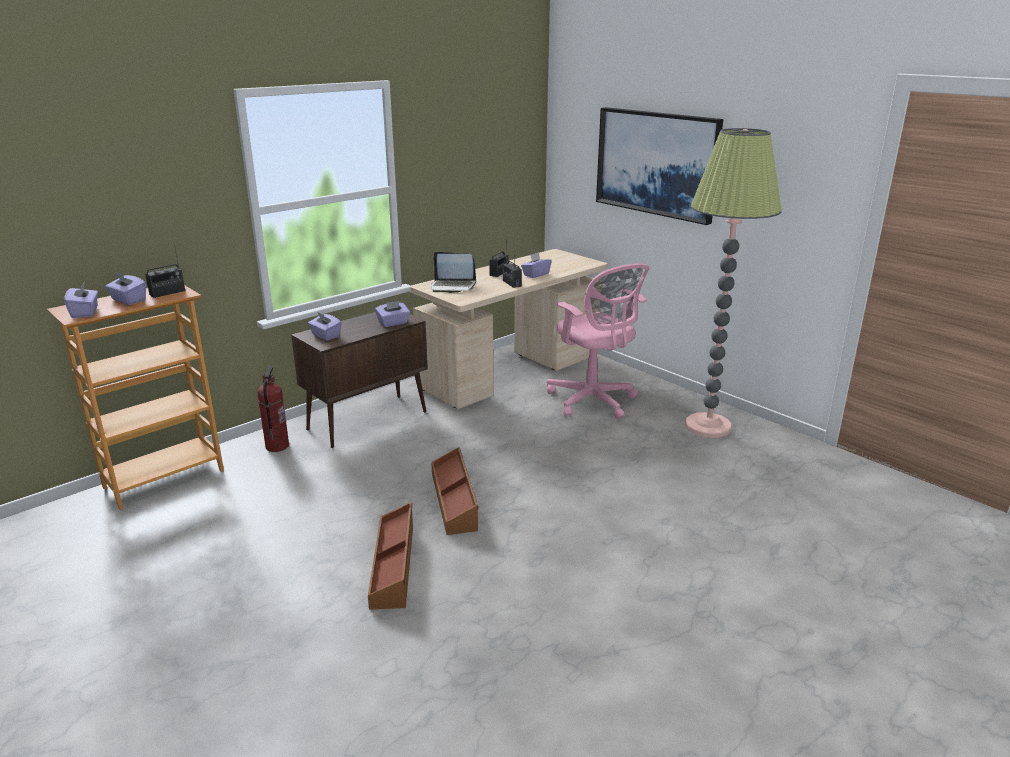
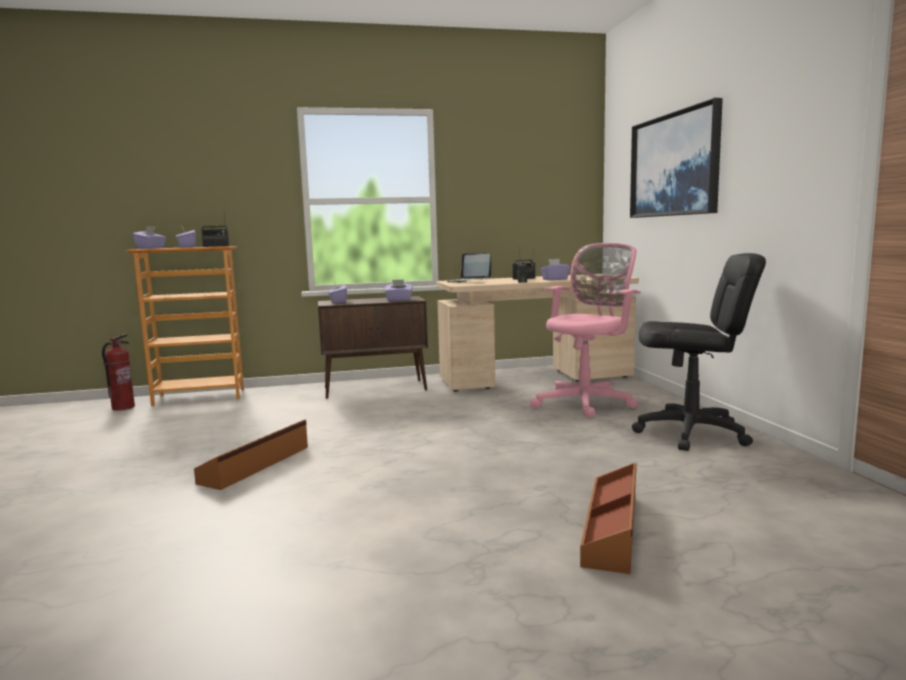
camera: 30 degrees right, 15 degrees down
fire extinguisher [257,367,289,452] -> fire extinguisher moved to [102,334,135,411]
brown storage box [431,447,478,535] -> brown storage box moved to [580,463,637,574]
pink office chair [547,263,649,419] -> pink office chair turned 135 degrees counterclockwise [530,243,641,418]
floor lamp [685,128,782,438] -> black office chair [632,253,766,451]

